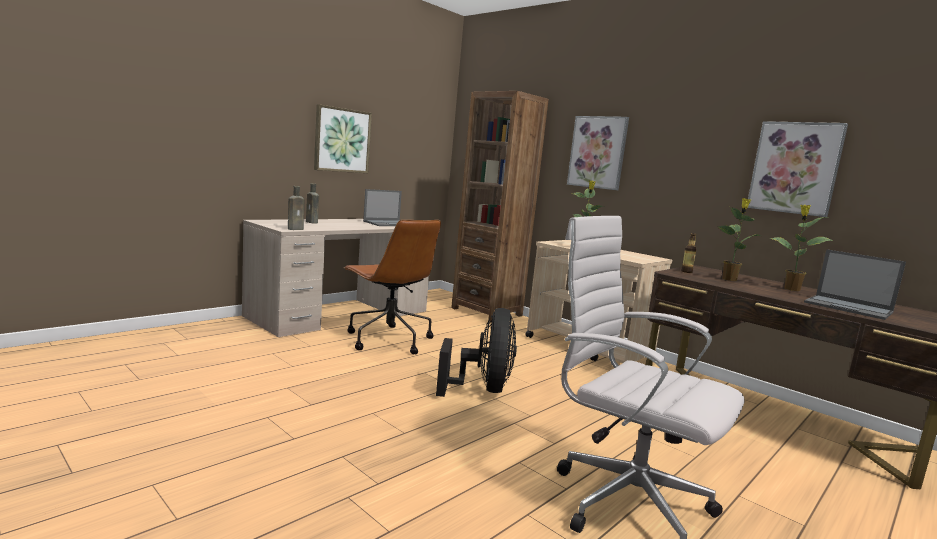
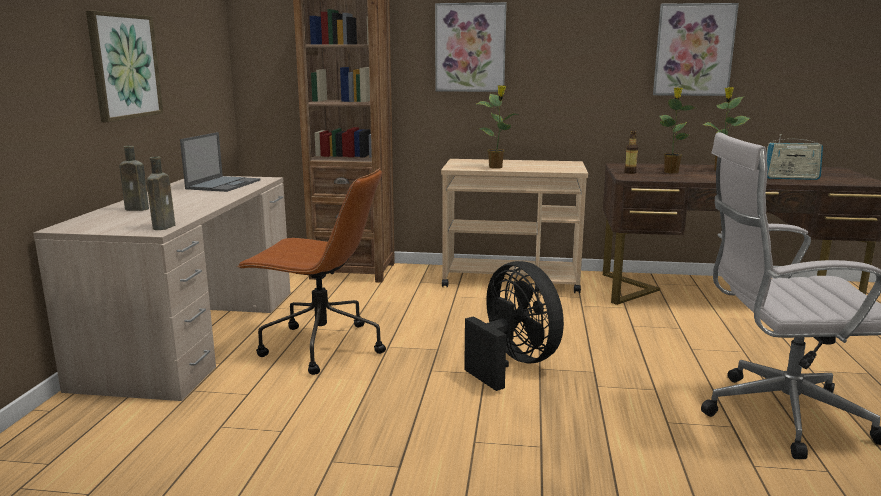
camera: 35 degrees left, 5 degrees up
laptop [804,249,906,320] -> radio [766,134,823,180]

